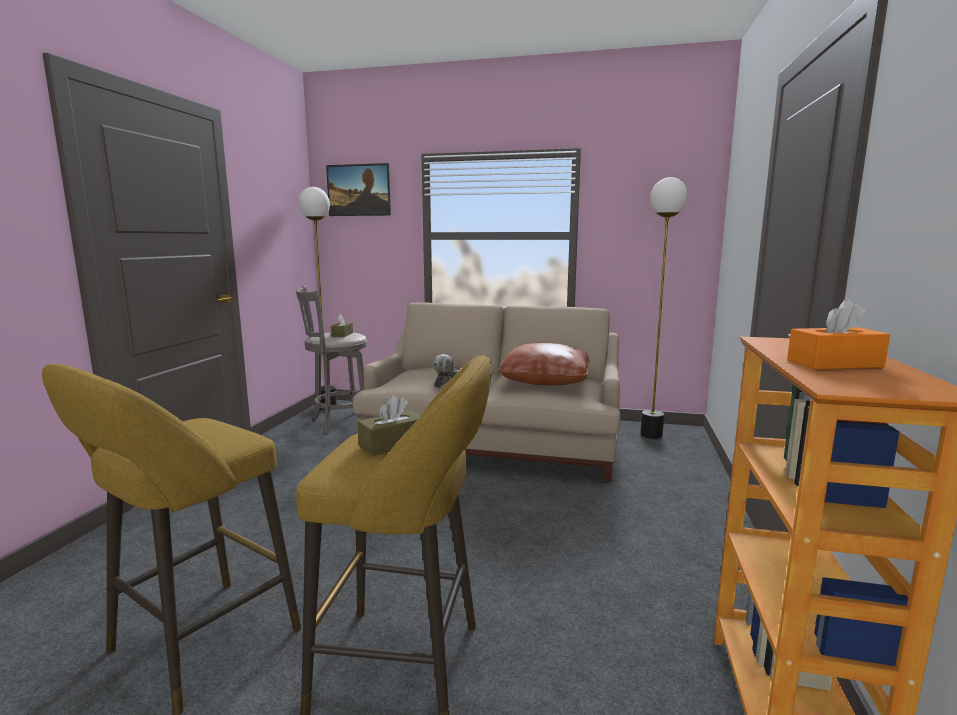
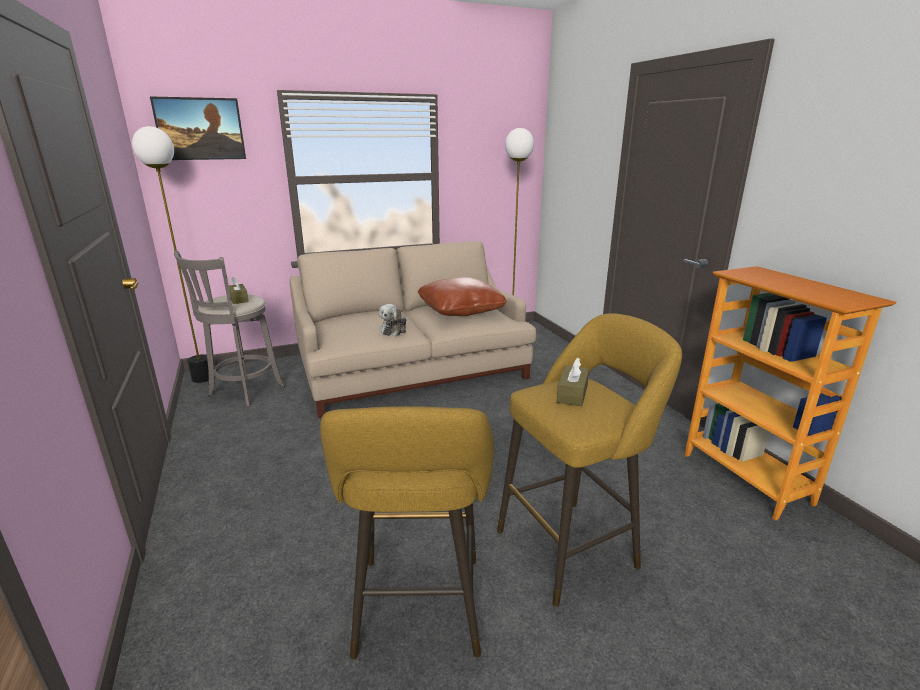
camera: 35 degrees left, 10 degrees up
orange tissue box [787,299,890,369] -> none

